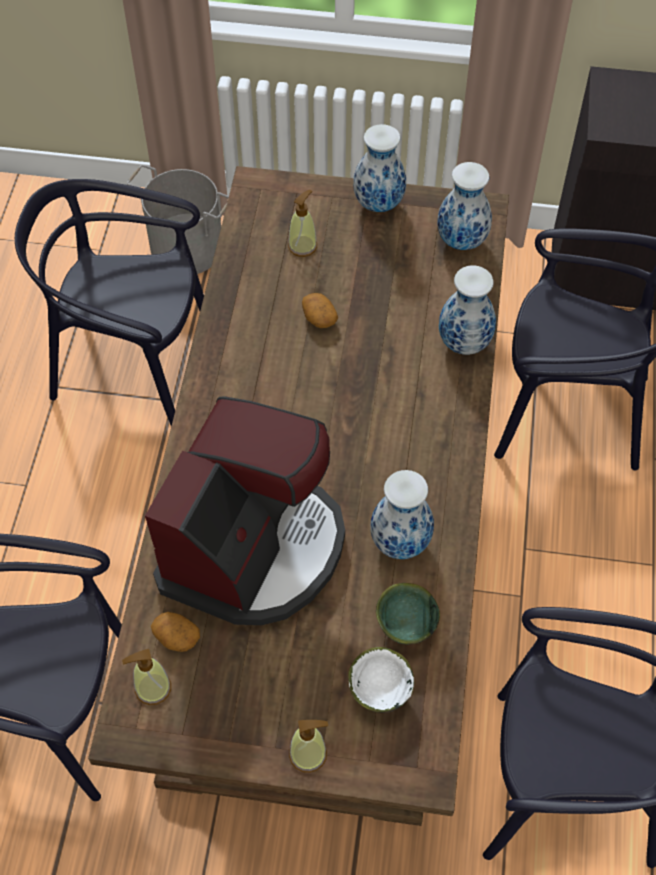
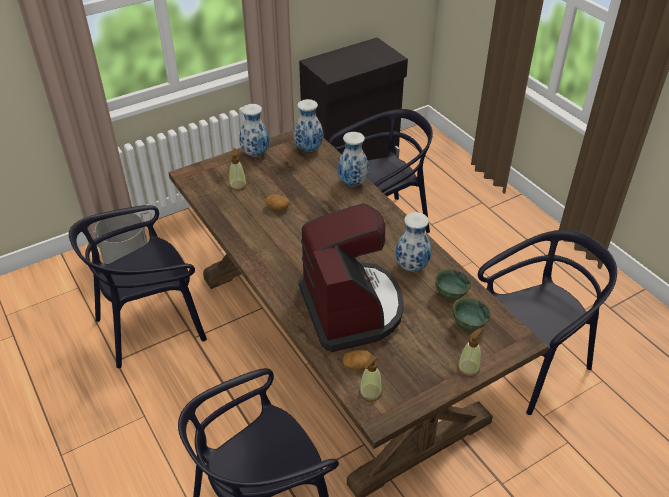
camera: 40 degrees left, 15 degrees down
white bowl [348,647,414,713] -> green bowl [453,297,490,330]

